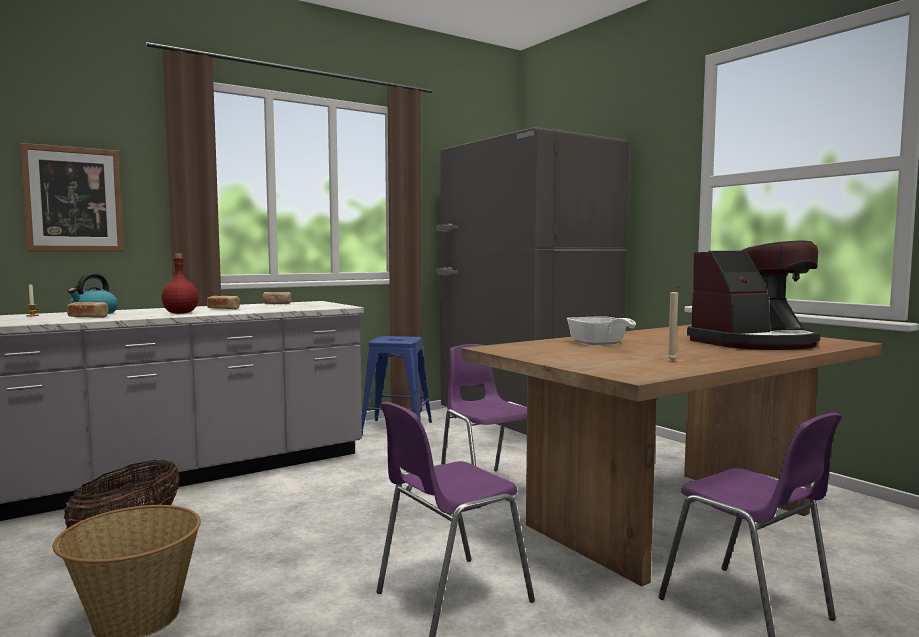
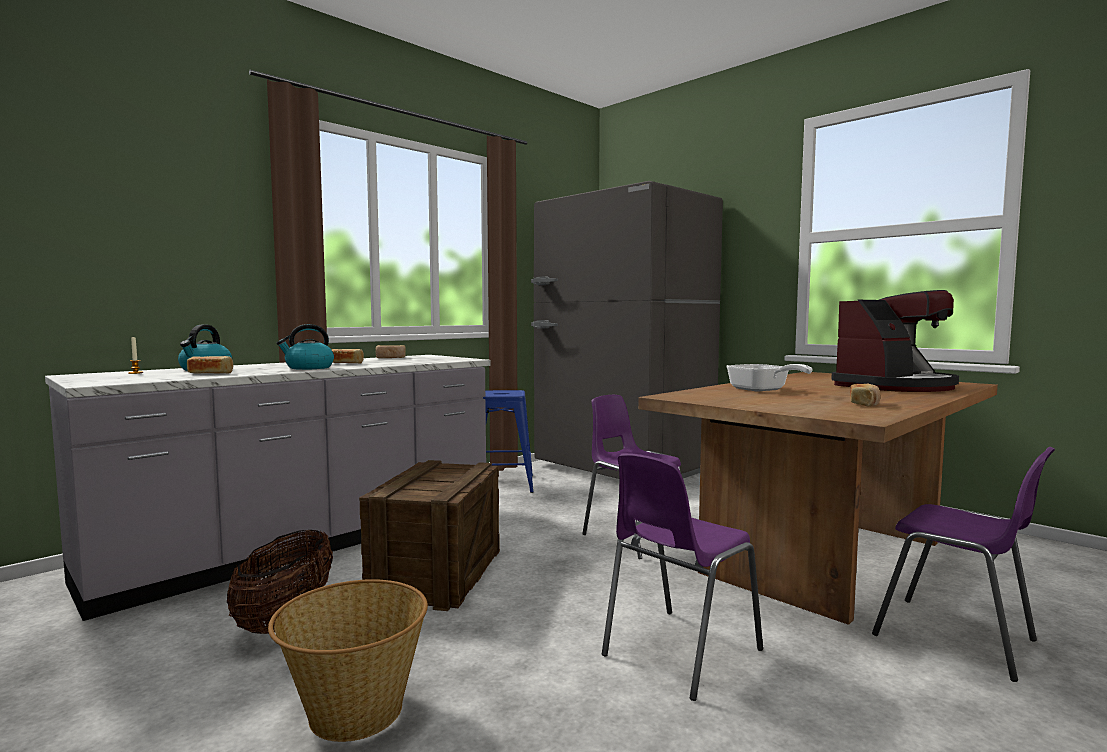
camera: 10 degrees left, 0 degrees up
picture [20,143,124,251] -> none
red bottle [161,253,199,314] -> kettle [277,324,334,370]
beige candle [667,285,683,361] -> bread [850,384,880,407]
none -> crate [359,460,500,611]

